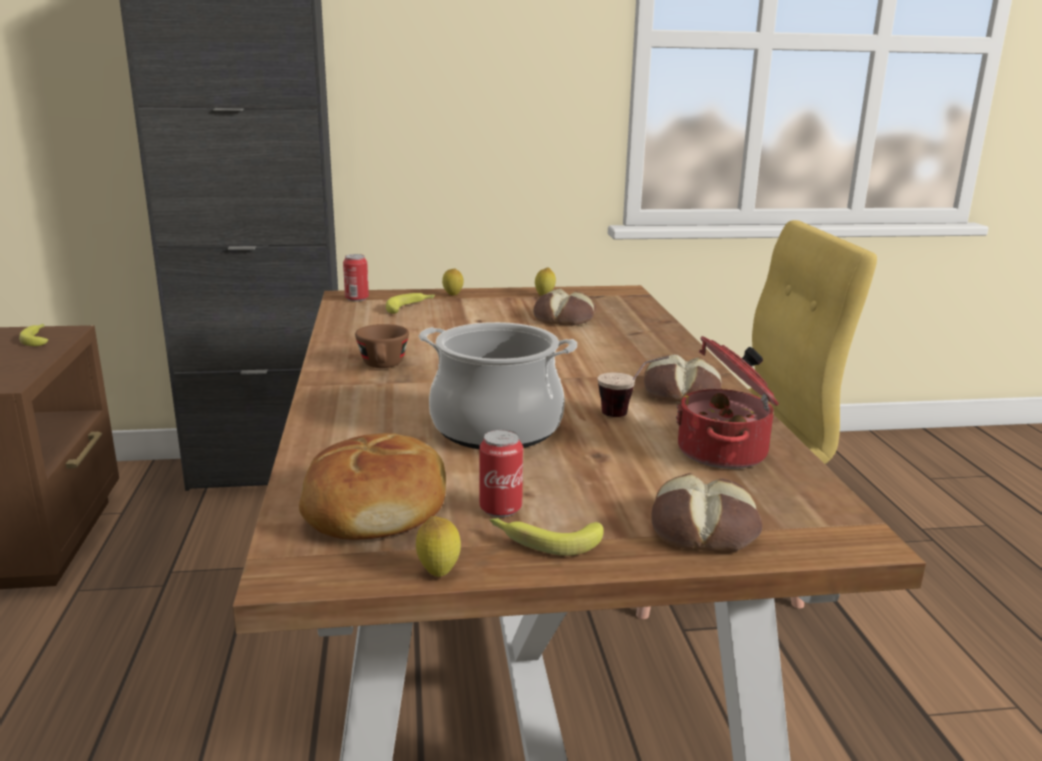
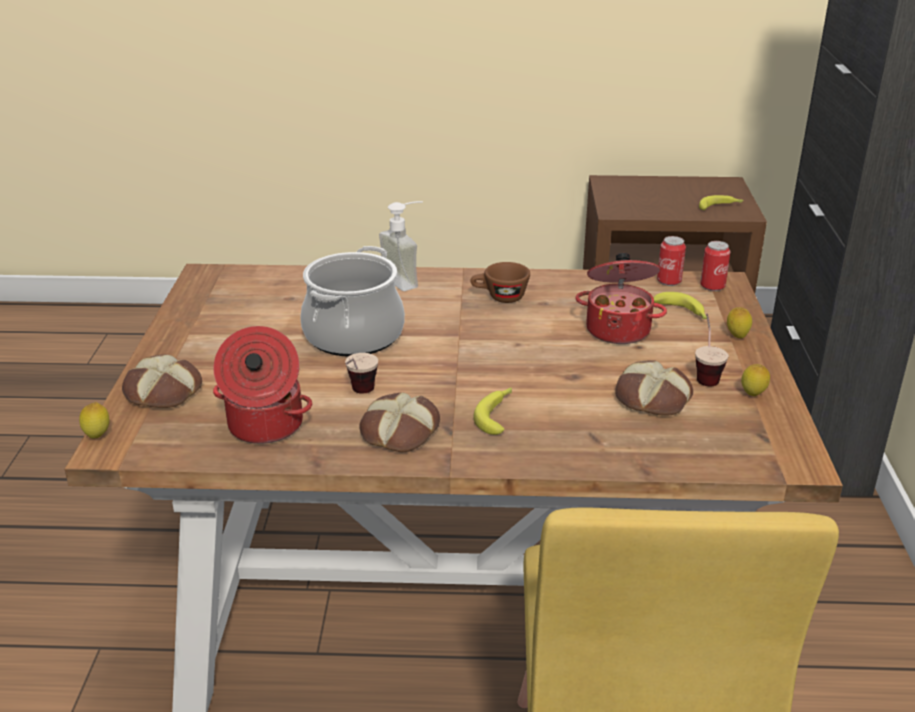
camera: 100 degrees right, 10 degrees up
bread [299,433,446,540] -> none
lemon [416,516,461,577] -> lemon moved to [79,402,109,438]
can [479,430,523,517] -> can moved to [657,236,686,286]
banana [490,518,604,556] -> banana moved to [473,387,512,435]
none -> soap dispenser [379,201,423,291]
none -> cooking pot [575,253,667,344]
none -> cup [695,314,728,386]

